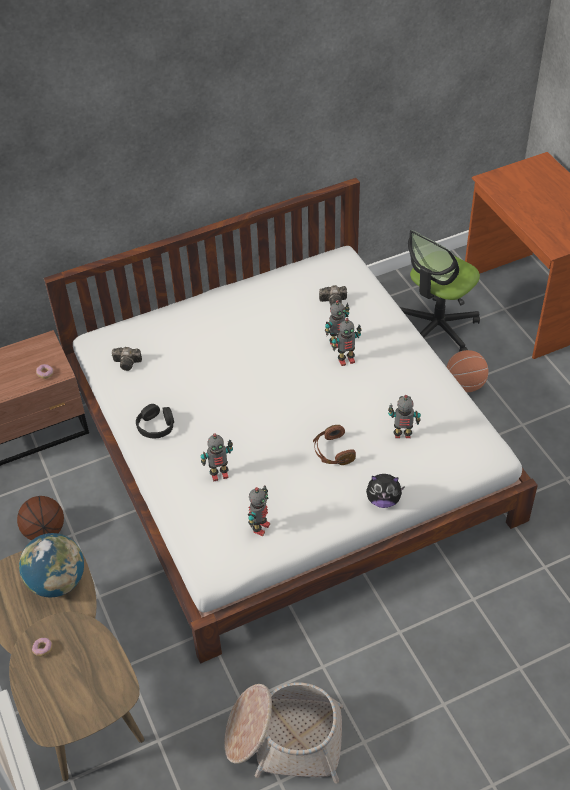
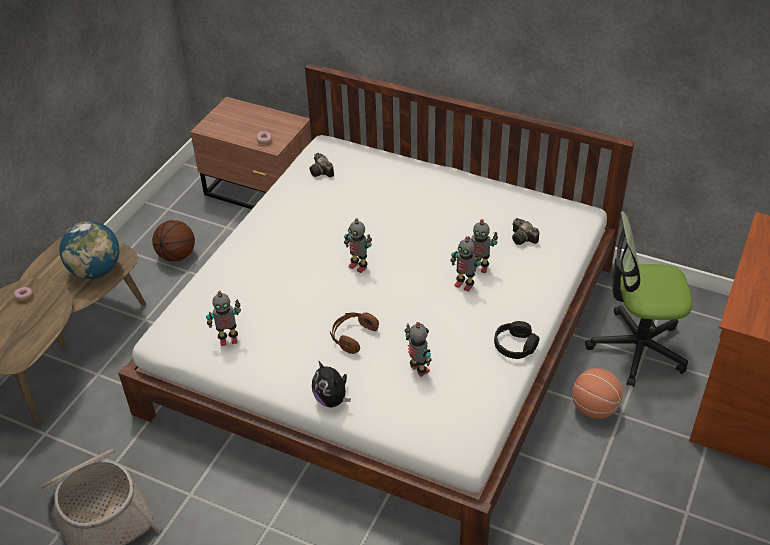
camera: 50 degrees right, 5 degrees down
black headphones [136,404,174,438] -> black headphones moved to [494,321,539,359]
toy robot [201,433,233,482] -> toy robot moved to [344,218,372,273]

